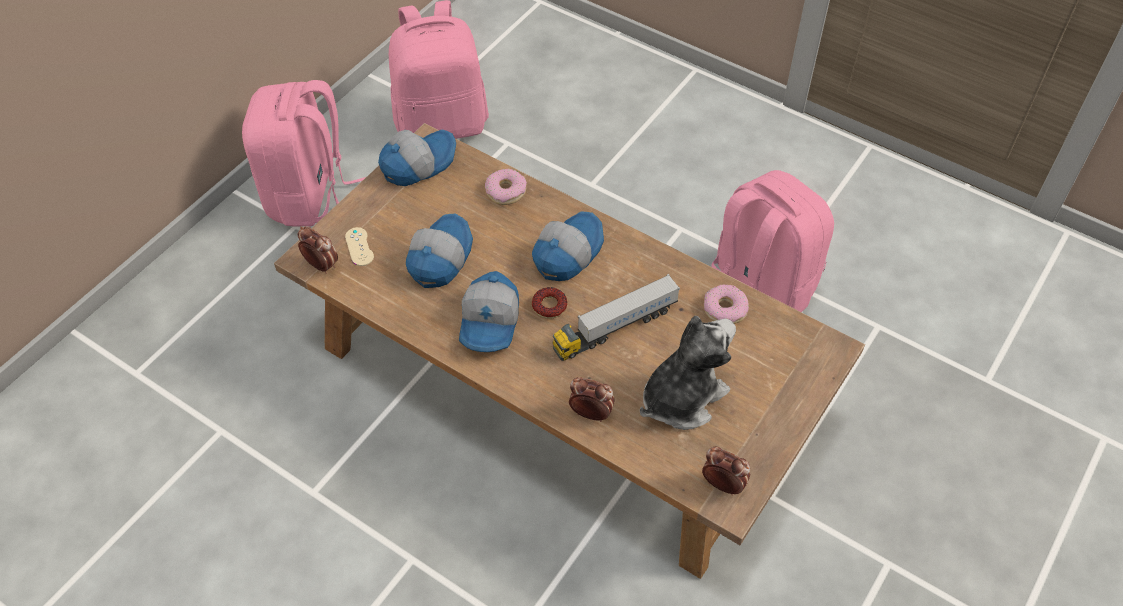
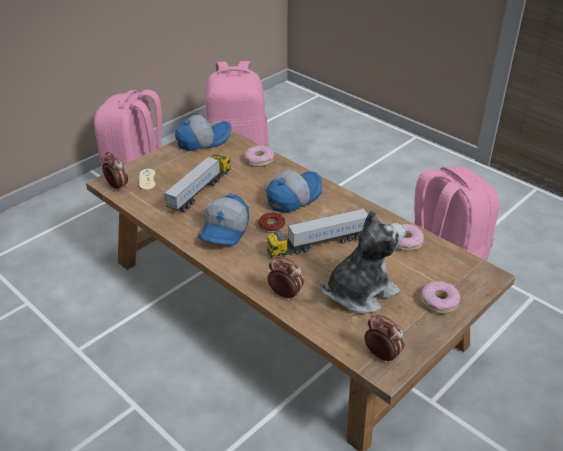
camera: 10 degrees right, 15 degrees down
cap [406,214,473,288] -> toy truck [164,154,231,212]
none -> donut [421,281,460,314]

